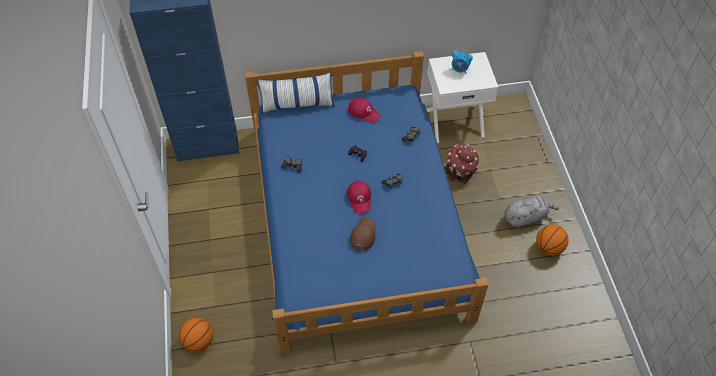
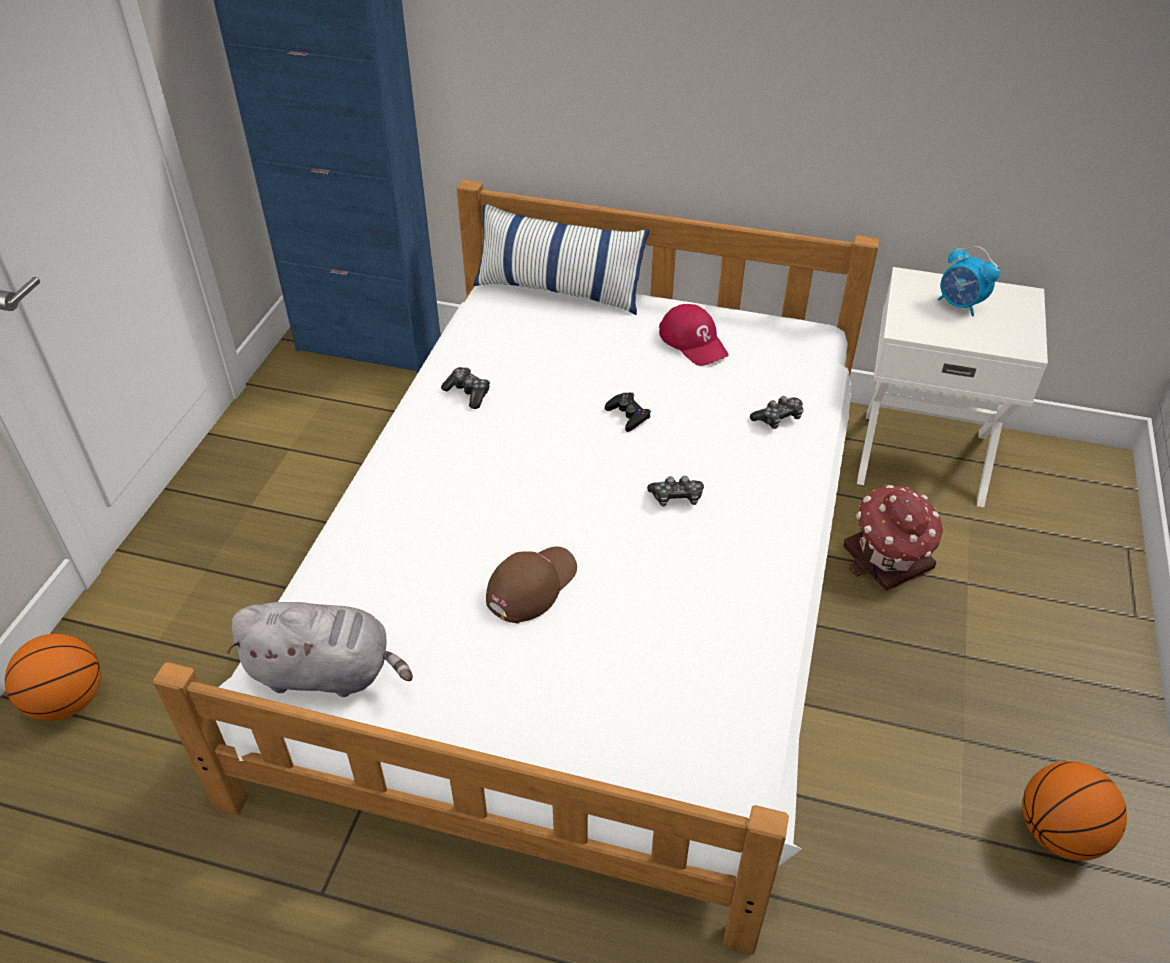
camera: 25 degrees right, 10 degrees down
blue bed [245,51,488,354] -> white bed [152,180,879,955]
red cap [347,180,371,213] -> none
grey plush toy [505,195,559,228] -> grey plush toy moved to [227,602,413,697]

